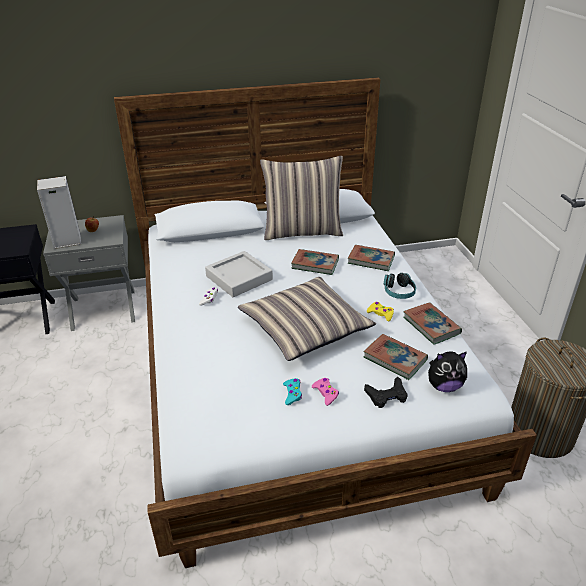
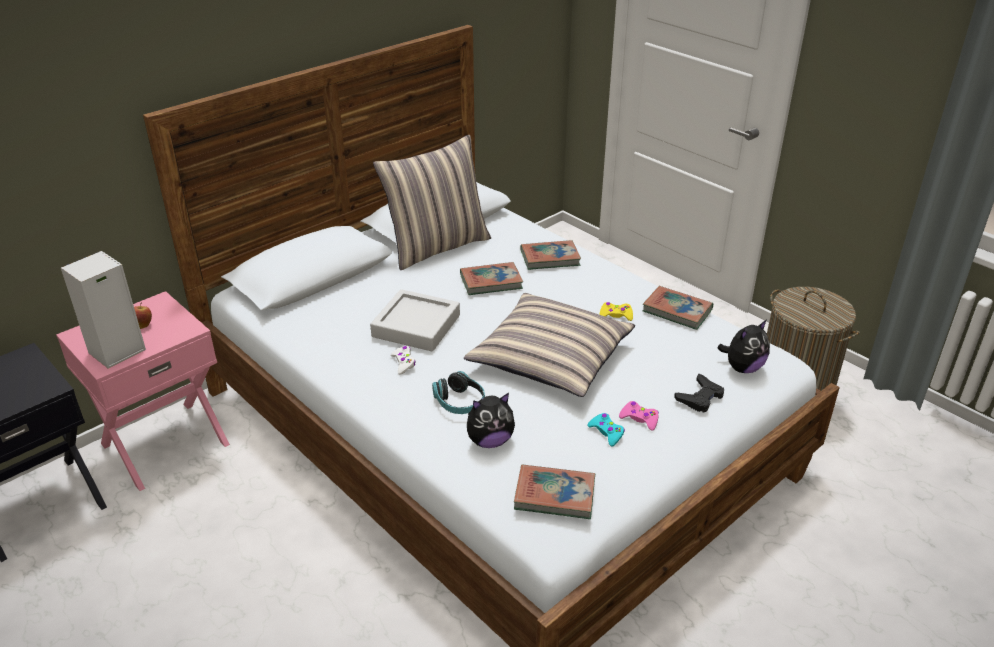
camera: 30 degrees left, 0 degrees up
grey nightstand [43,215,135,331] -> pink nightstand [56,291,230,491]
book [364,334,428,380] -> book moved to [514,464,595,519]
headphones [384,273,416,299] -> headphones moved to [432,371,485,414]
none -> plush toy [467,393,515,448]

